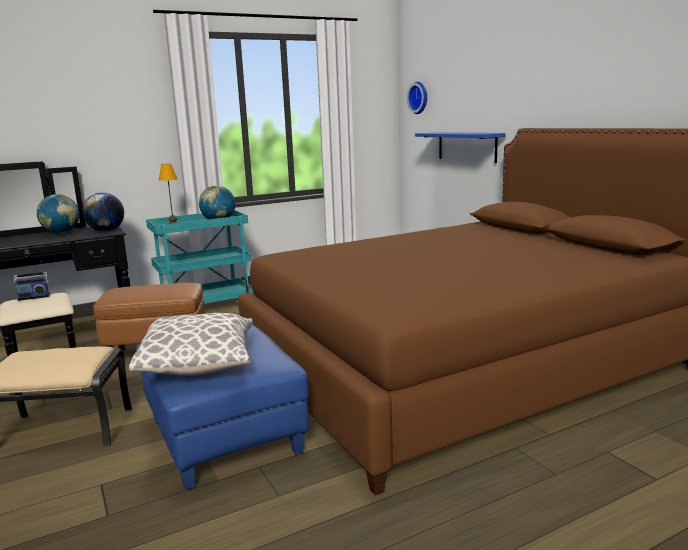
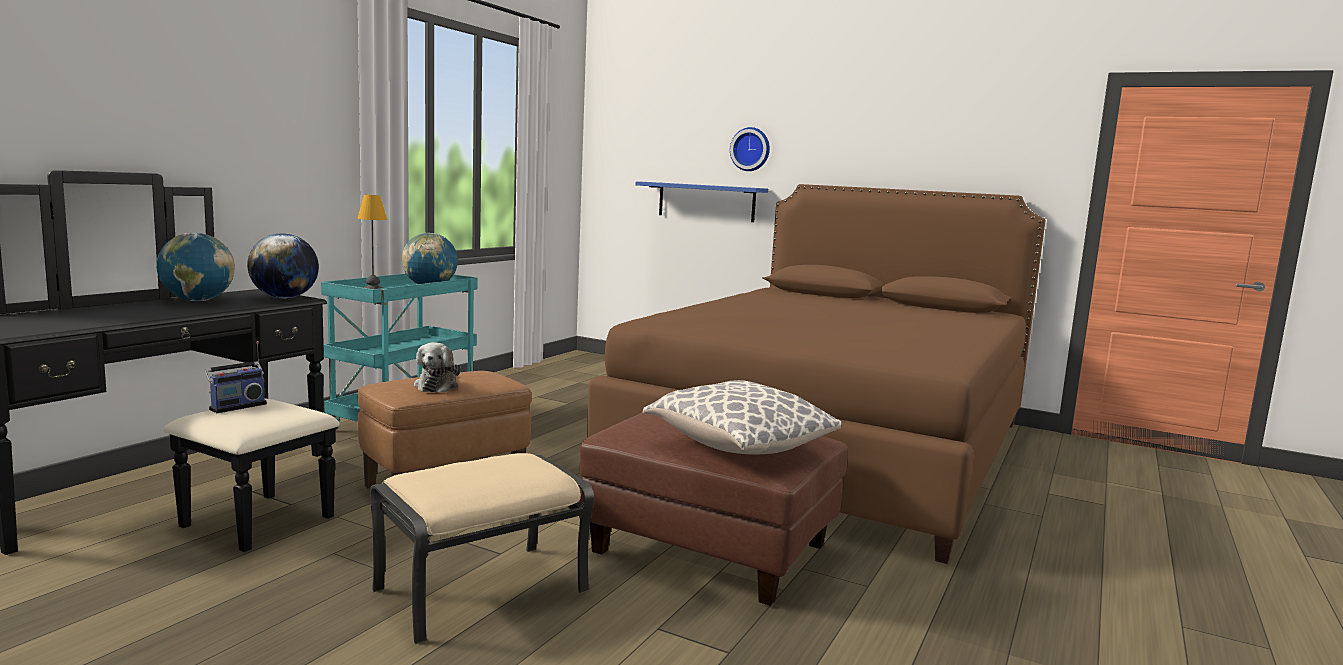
camera: 35 degrees left, 5 degrees down
blue ottoman [136,325,309,490] -> brown ottoman [579,412,848,606]
wall clock [407,81,427,114] -> wall clock moved to [730,127,770,171]
none -> plush toy [414,342,461,393]

